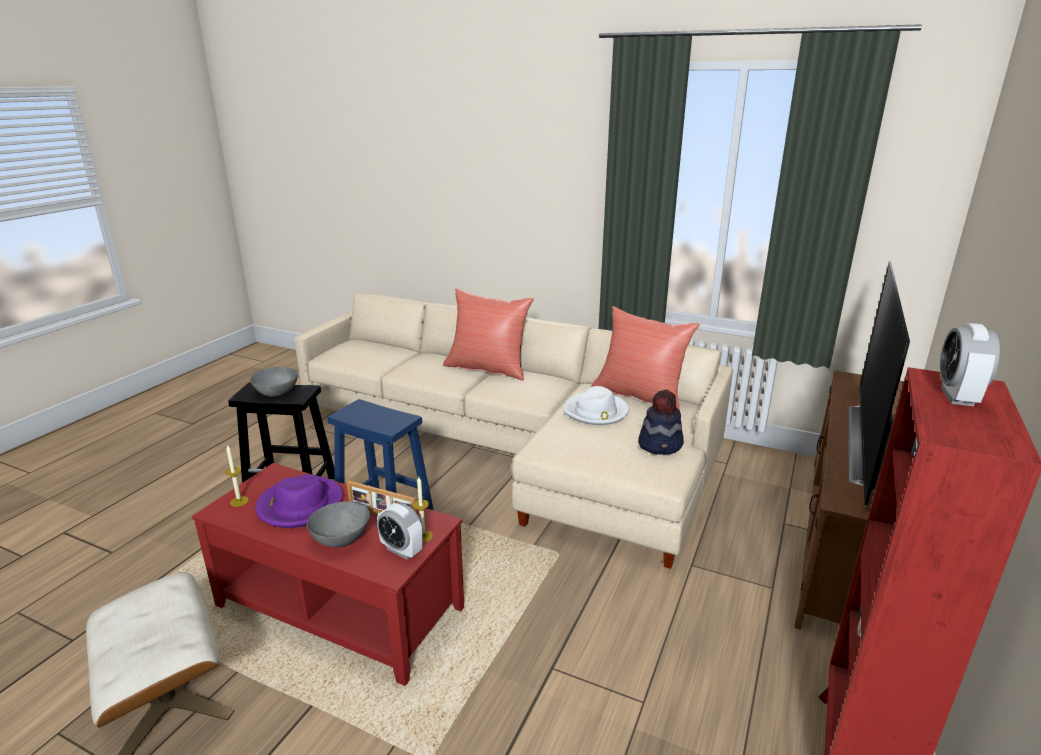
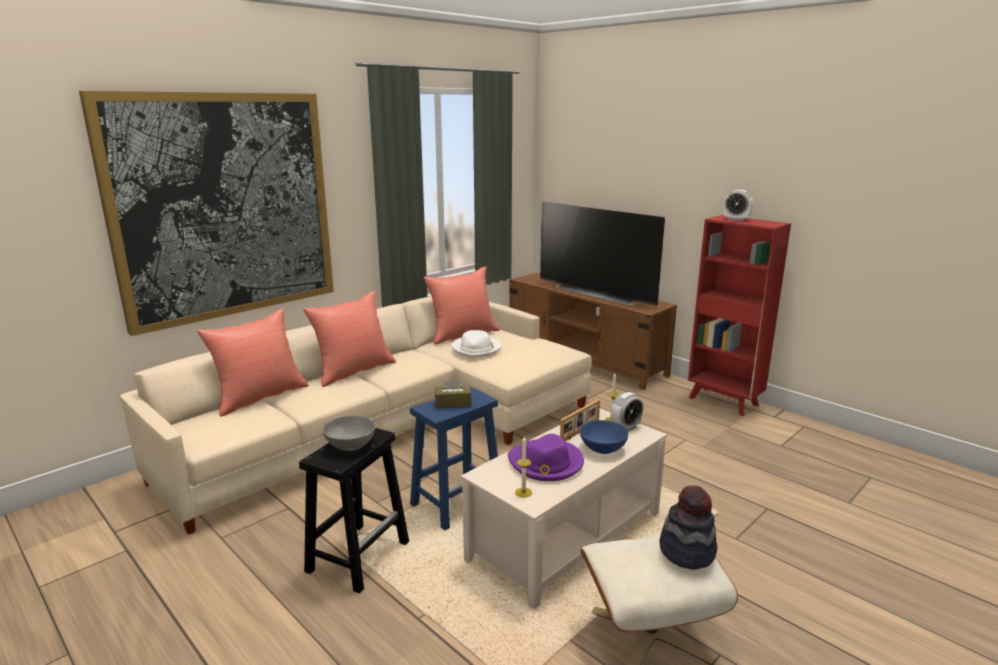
camera: 70 degrees left, 5 degrees down
red coffee table [192,463,464,686] -> beige coffee table [461,409,667,609]
grey bowl [307,501,370,547] -> blue bowl [580,420,628,454]
hat [638,389,684,455] -> hat moved to [659,485,718,570]
none -> picture [79,91,334,336]
none -> red pillow [197,308,309,417]
none -> brown tissue box [435,376,472,408]

